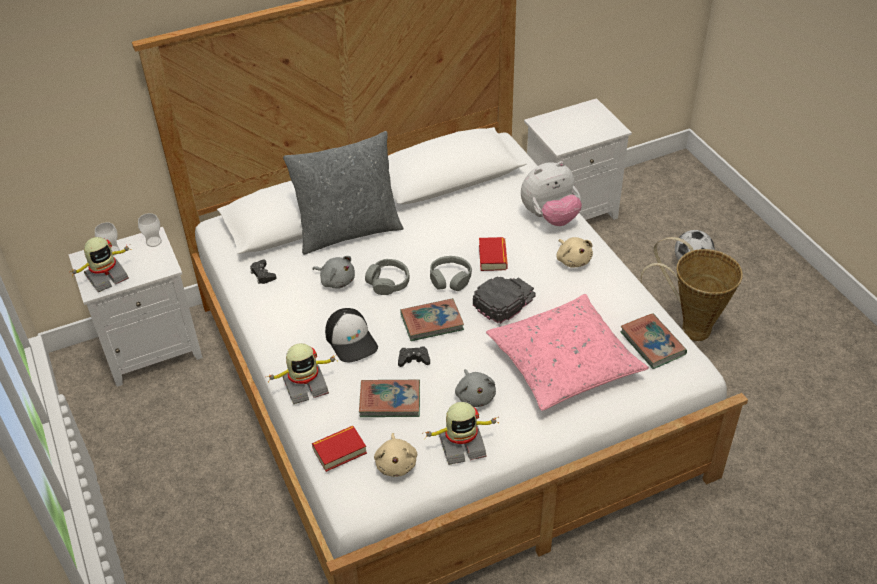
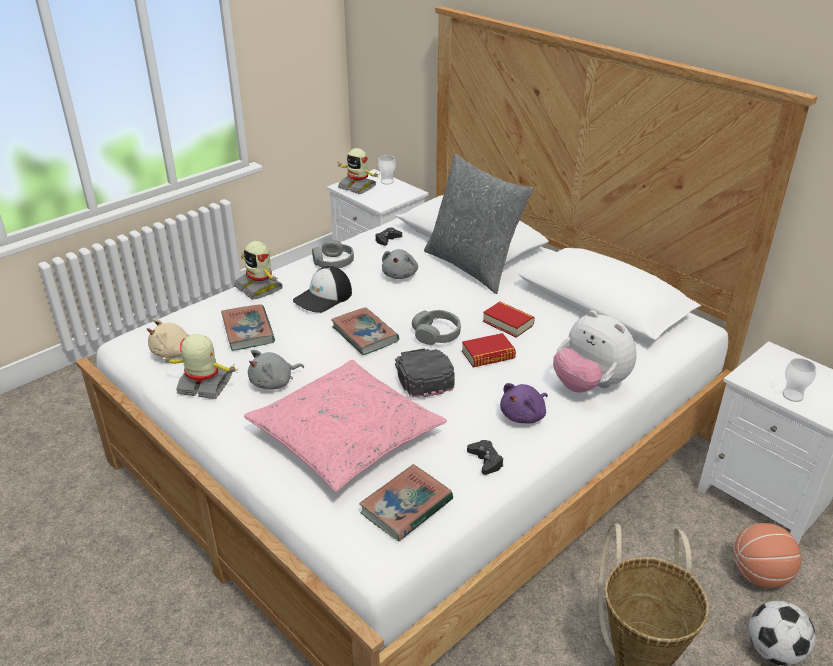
camera: 70 degrees right, 10 degrees down
cup [138,213,162,247] -> cup moved to [782,358,816,402]
book [312,426,367,472] -> book moved to [483,302,535,338]
grey headphones [365,259,409,295] -> grey headphones moved to [312,240,354,268]
black game controller [398,346,430,367] -> black game controller moved to [467,440,503,475]
toy robot [426,402,499,465] -> toy robot turned 135 degrees clockwise [161,334,238,399]
black cap [473,276,536,323] -> black cap turned 135 degrees counterclockwise [395,348,455,398]
beige plush toy [557,237,593,268] -> purple plush toy [500,383,548,423]
none -> basketball [733,523,801,588]

